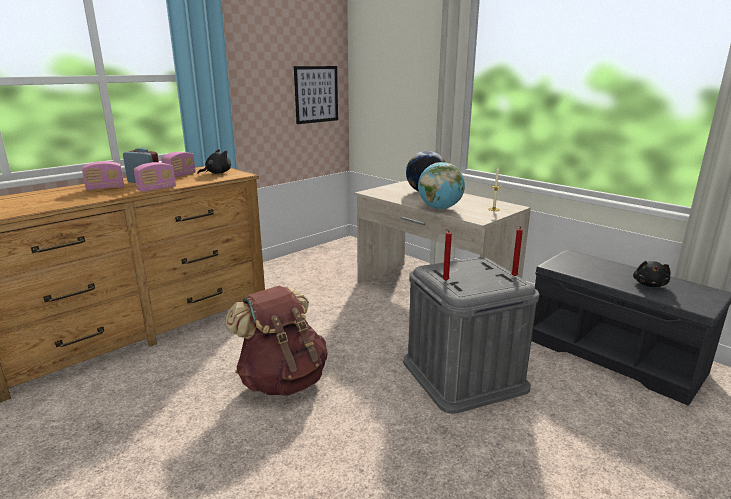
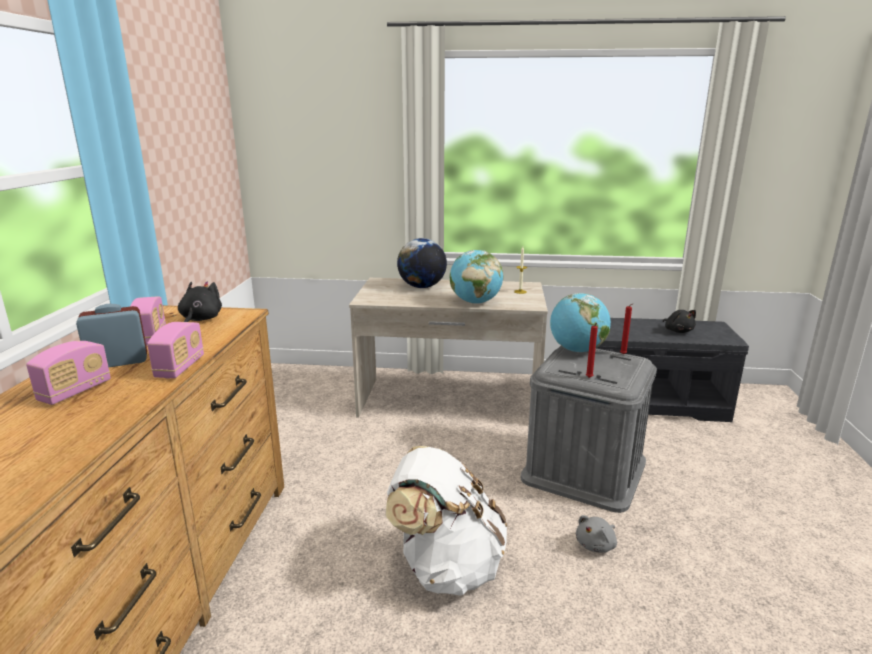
camera: 40 degrees left, 0 degrees up
brown backpack [225,285,328,396] -> white backpack [386,446,507,596]
picture [294,66,338,124] -> none
none -> globe [550,293,611,352]
none -> grey plush toy [576,515,617,553]

